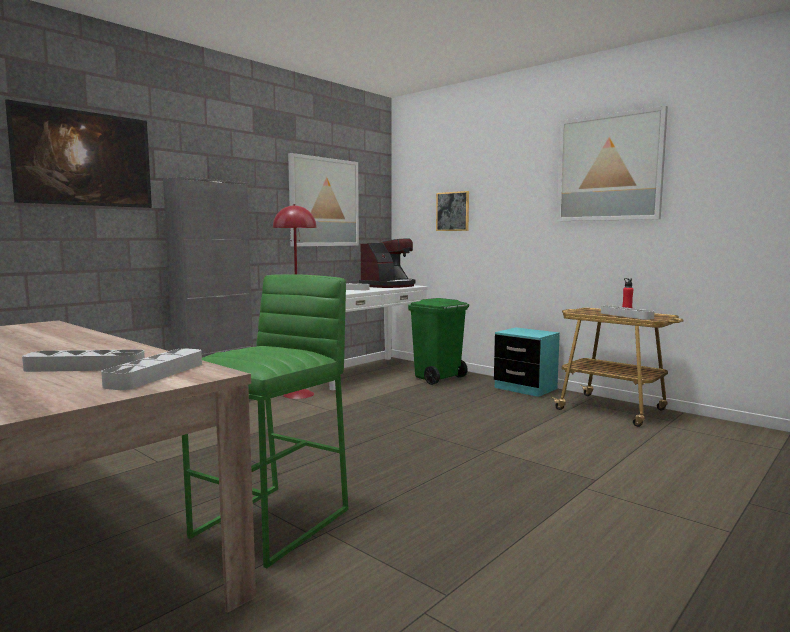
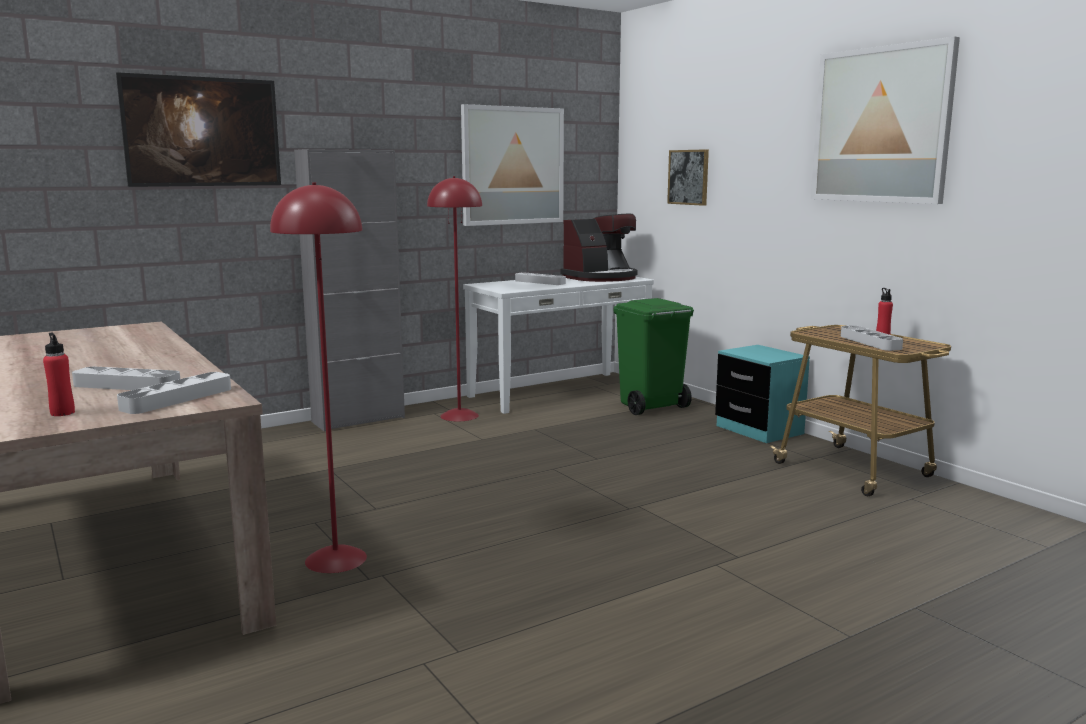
camera: 15 degrees right, 5 degrees up
green stool [182,274,349,568] -> red floor lamp [270,182,367,573]
none -> red bottle [43,333,75,416]

